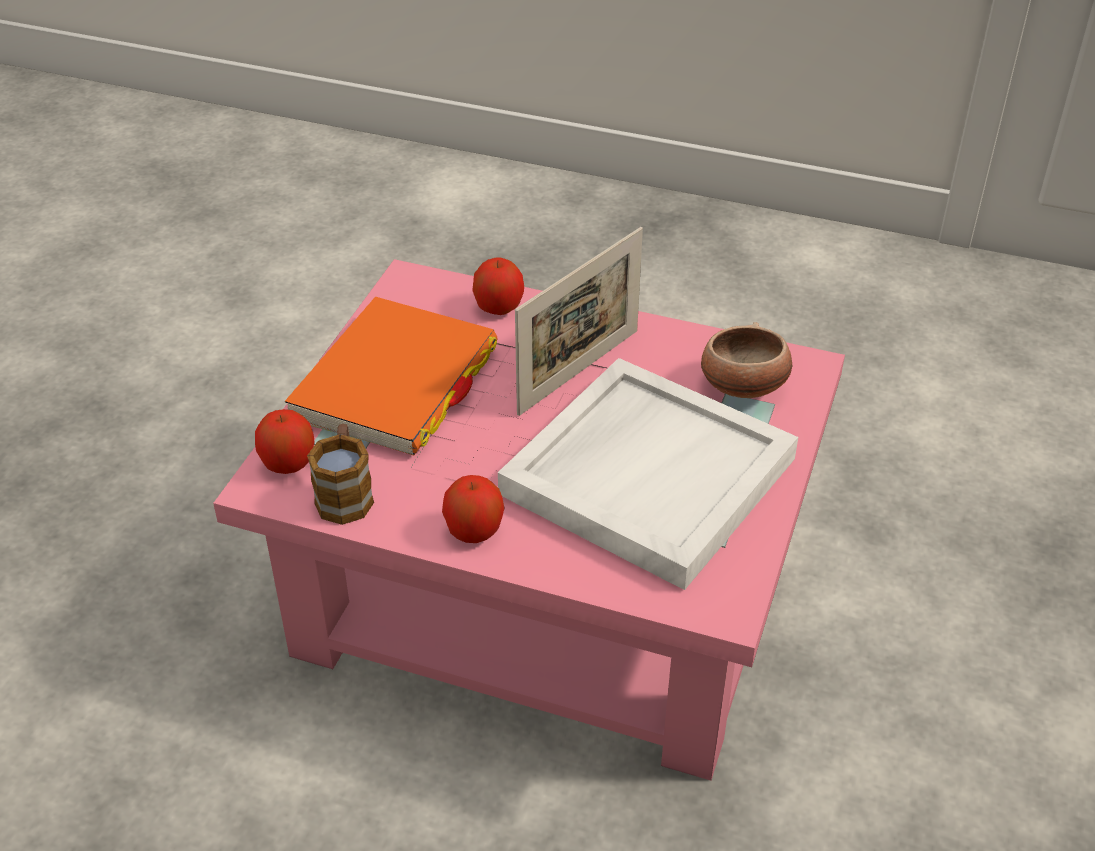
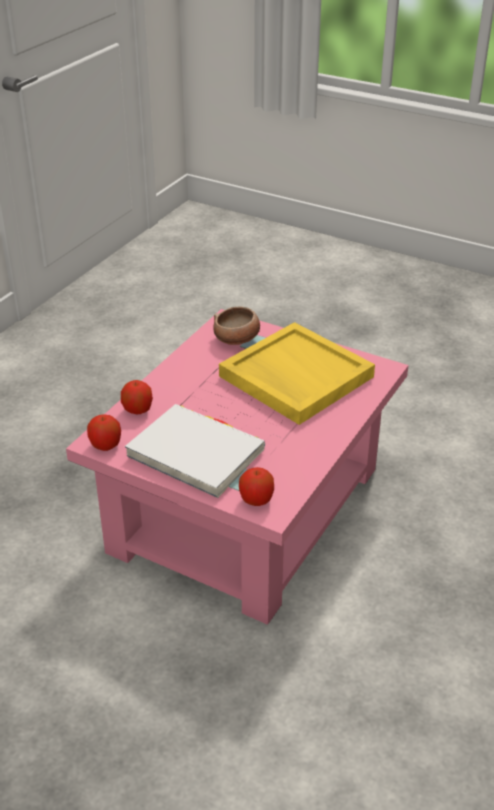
camera: 80 degrees left, 5 degrees down
orange book [285,297,498,455] -> white book [125,404,265,498]
mug [307,424,374,525] -> none
apple [442,475,504,543] -> apple moved to [87,415,121,451]
white tray [498,358,798,590] -> yellow tray [219,322,375,425]
picture frame [515,227,643,416] -> none

